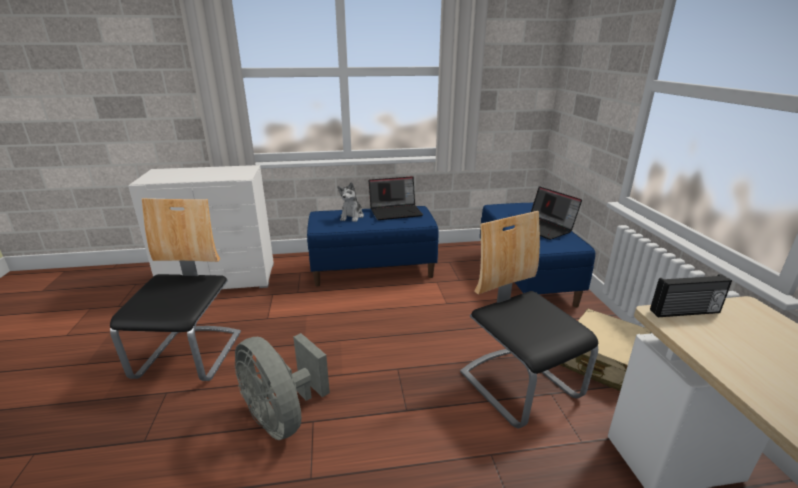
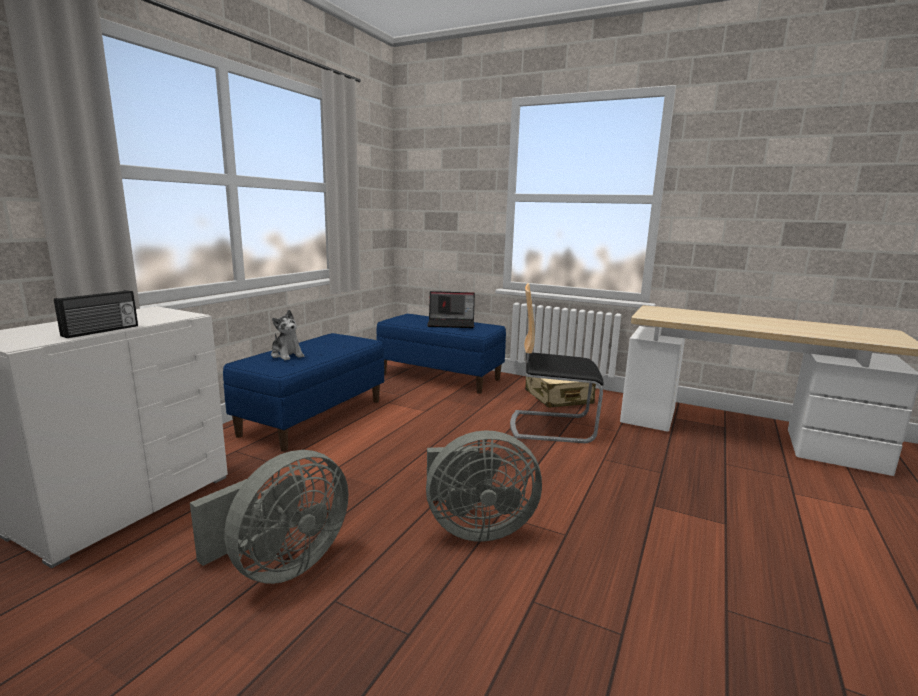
camera: 55 degrees left, 10 degrees down
chair [110,198,241,381] -> grey fan [190,450,348,584]
laptop [368,176,423,220] -> none
radio [650,274,732,317] -> radio moved to [54,290,138,338]

